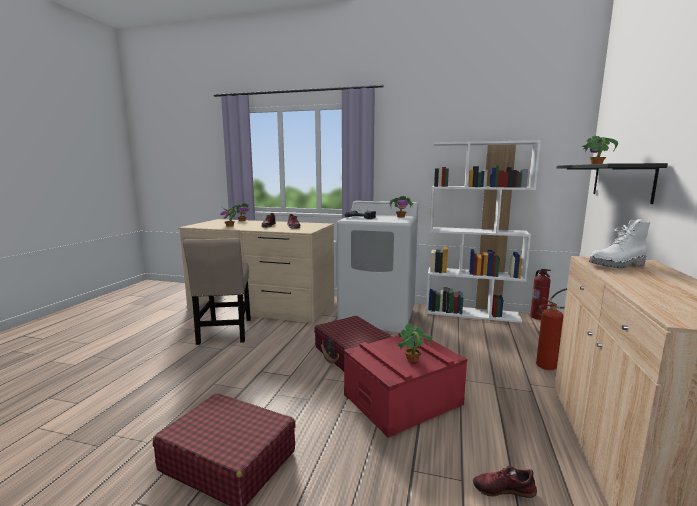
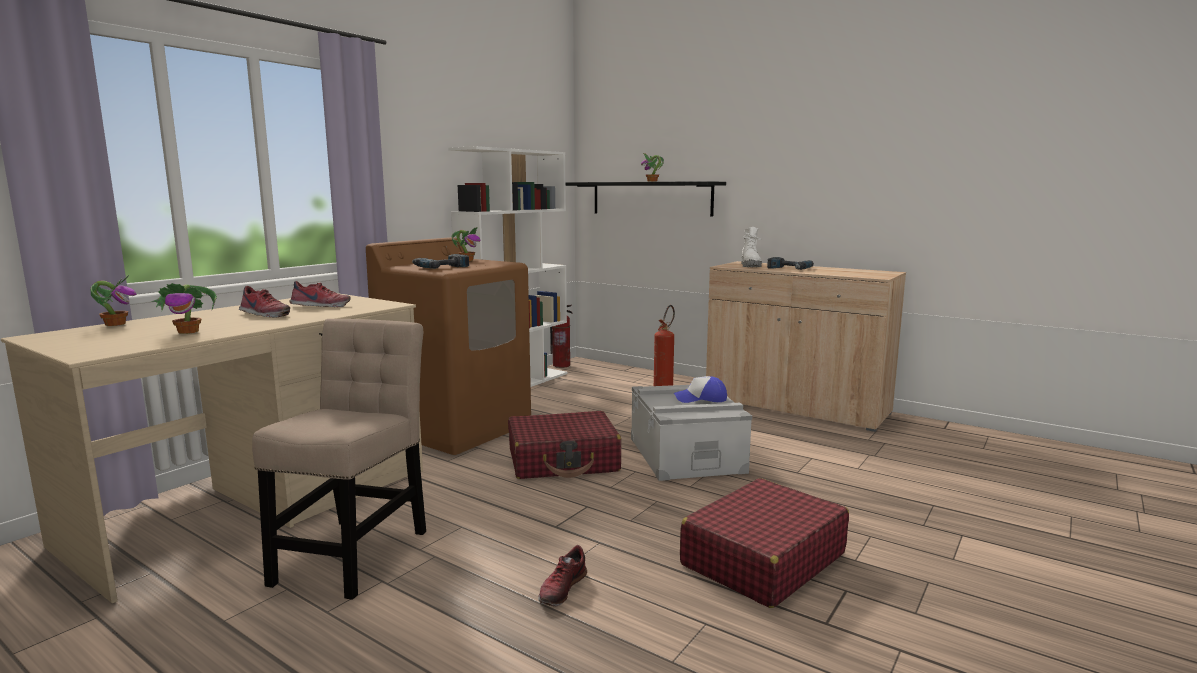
camera: 70 degrees left, 0 degrees up
beige chair [183,238,251,345] -> beige chair turned 90 degrees counterclockwise [252,319,426,600]
white washing machine [337,201,418,332] -> brown washing machine [366,237,531,455]
red storage box [344,332,467,438] -> grey storage box [631,385,752,481]
potted plant [395,323,432,362] -> cap [674,376,727,403]
shoe [473,466,537,498] -> shoe moved to [538,545,587,607]
none -> power drill [767,257,814,270]

